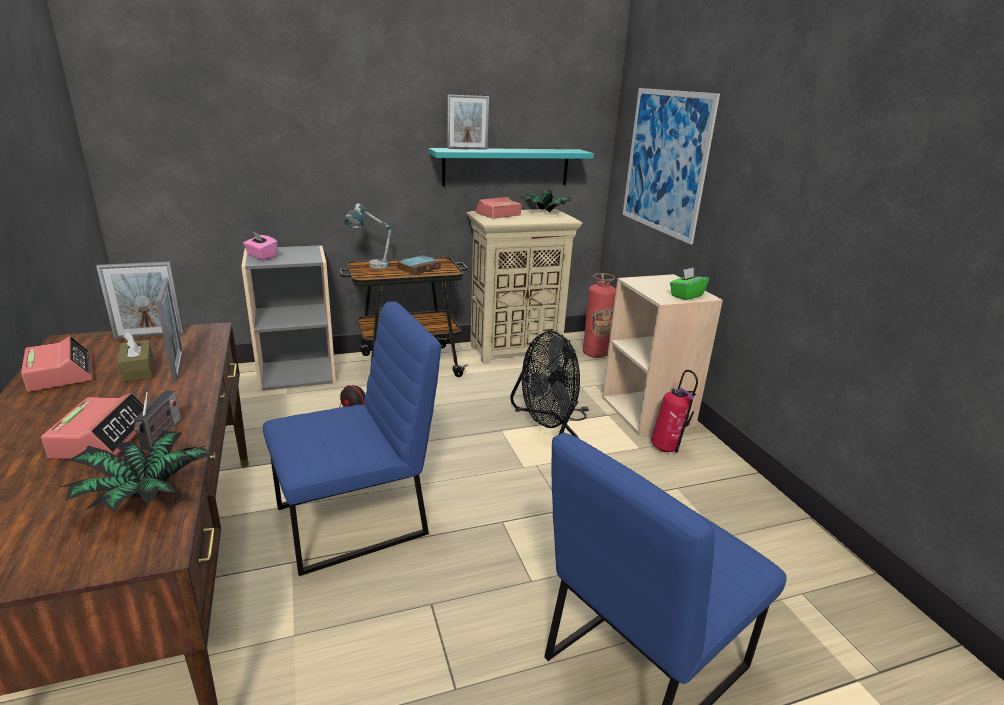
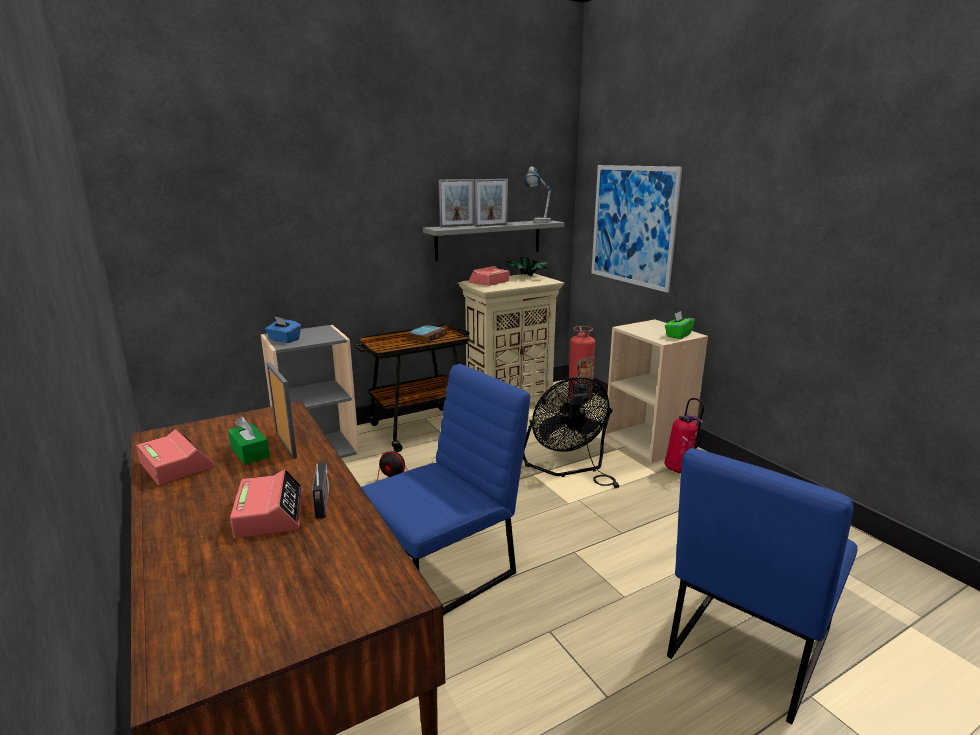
camera: 10 degrees left, 5 degrees down
potted plant [61,431,214,512] -> none
picture frame [96,262,184,339] -> picture frame moved to [474,179,508,227]
brown tissue box [117,332,153,382] -> green tissue box [228,417,270,465]
pink tissue box [243,231,278,260] -> blue tissue box [265,316,301,343]
table lamp [344,203,393,269] -> table lamp moved to [524,167,552,223]
turquoise shelf [428,148,594,186] -> grey shelf [423,220,564,261]
black fan [510,331,590,438] -> black fan turned 105 degrees clockwise [523,377,619,488]

